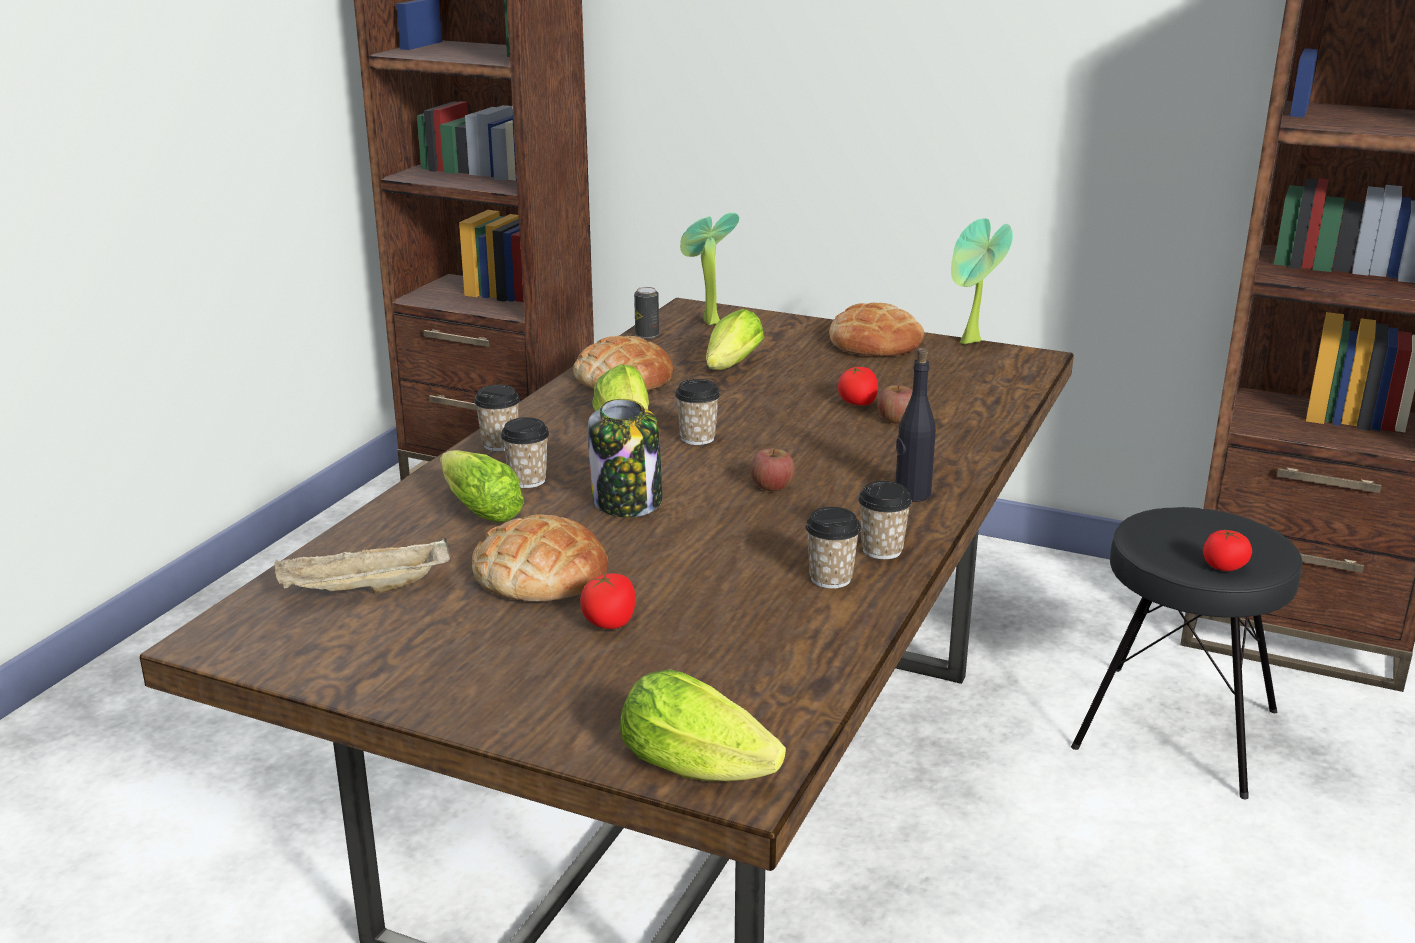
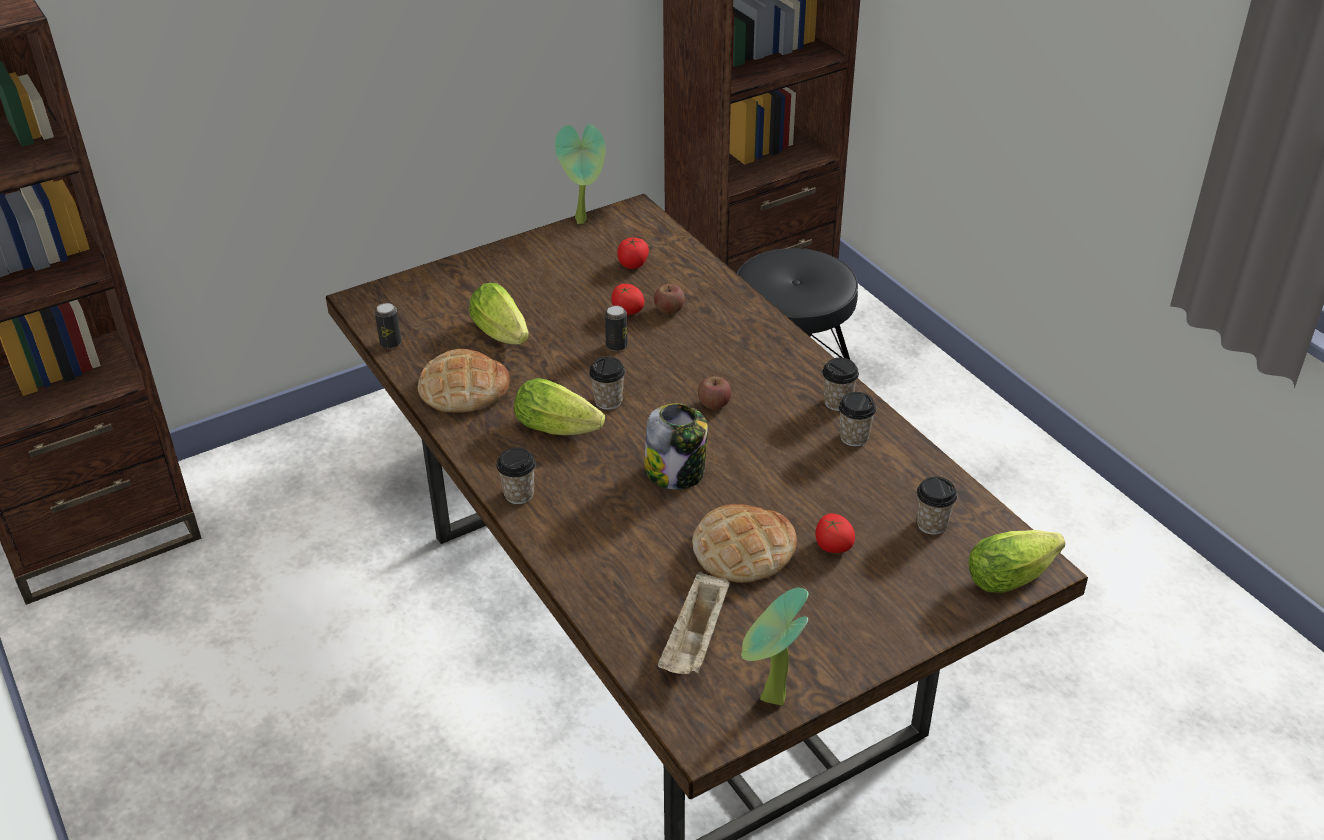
camera: 55 degrees left, 15 degrees up
lettuce [440,450,525,522] -> none
cup [501,417,549,488] -> cup moved to [917,476,957,535]
potted plant [680,213,739,325] -> potted plant moved to [741,587,809,705]
bread [829,303,924,356] -> none
black bottle [896,347,936,502] -> none
tomato [1203,529,1252,571] -> tomato moved to [617,237,649,269]
none -> can [605,305,628,351]

